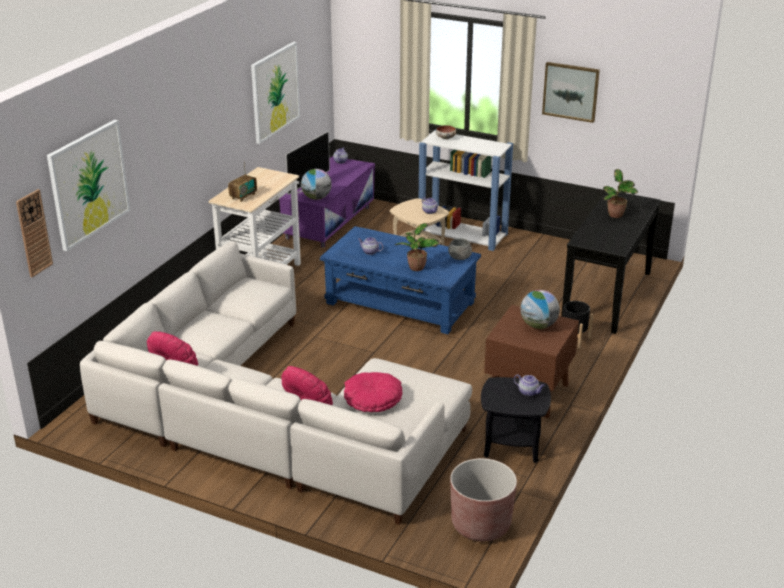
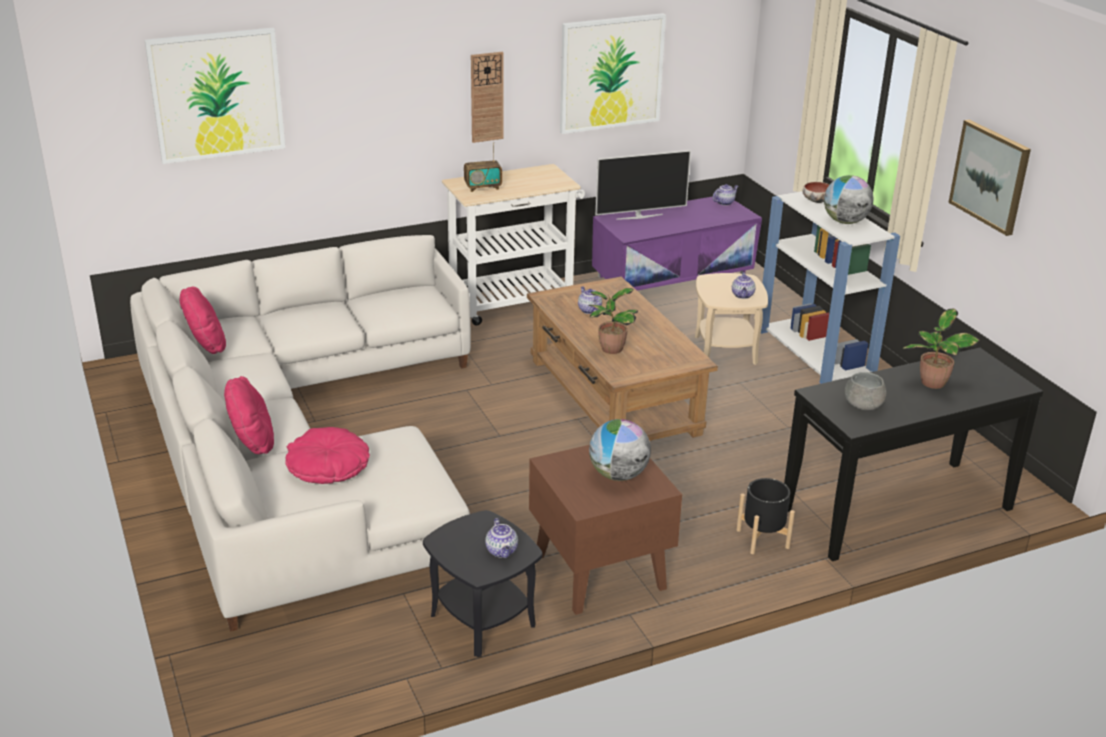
camera: 40 degrees right, 0 degrees up
wall clock [16,189,53,277] -> wall clock moved to [471,52,504,143]
globe [301,169,332,200] -> globe moved to [824,175,874,224]
blue coffee table [320,226,481,334] -> brown coffee table [527,277,718,441]
grey bowl [448,238,472,260] -> grey bowl moved to [845,372,886,410]
brown planter [450,458,517,541] -> none

